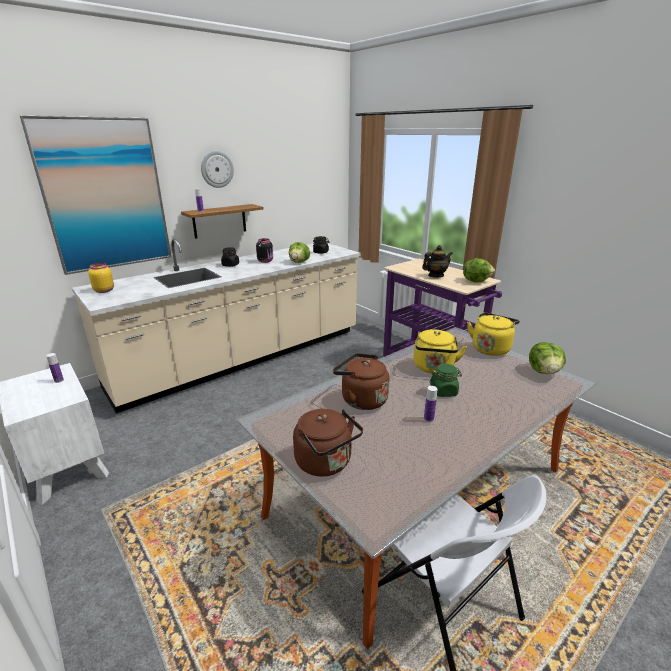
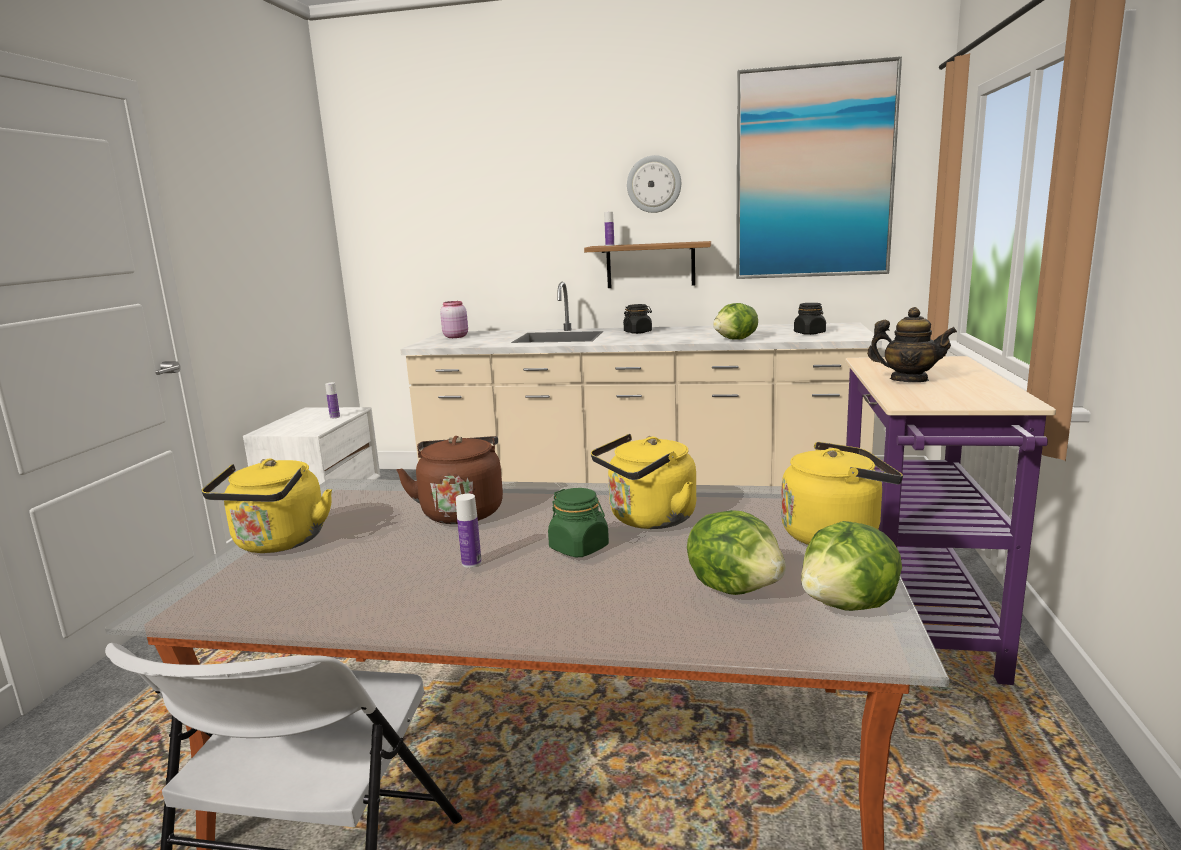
camera: 50 degrees right, 10 degrees down
picture [20,115,171,275] -> picture moved to [736,56,902,279]
yellow jar [88,263,114,293] -> pink jar [440,301,468,338]
black jar [256,238,273,263] -> none
brown kettle [293,409,363,476] -> yellow kettle [202,458,332,553]
lettuce [463,258,495,283] -> lettuce moved to [687,510,786,595]

